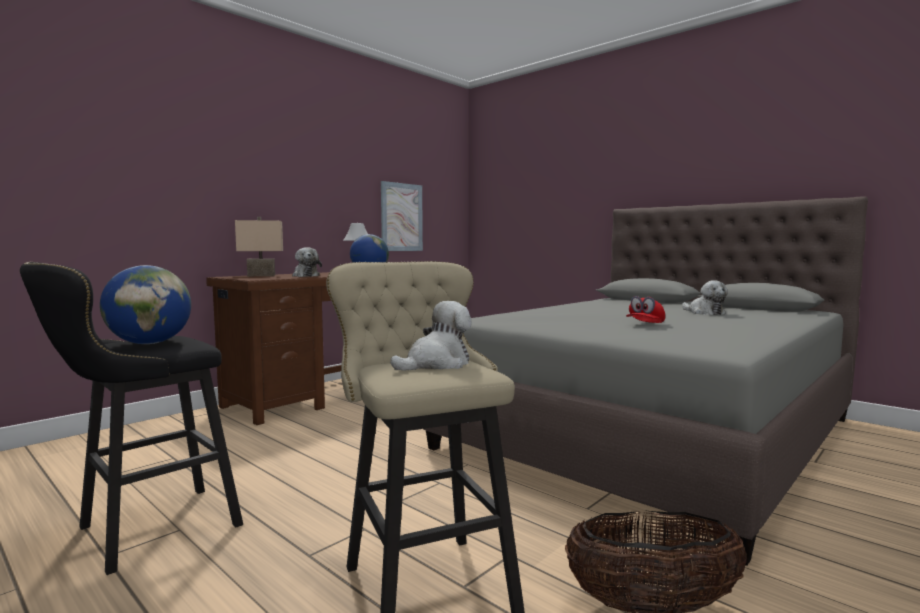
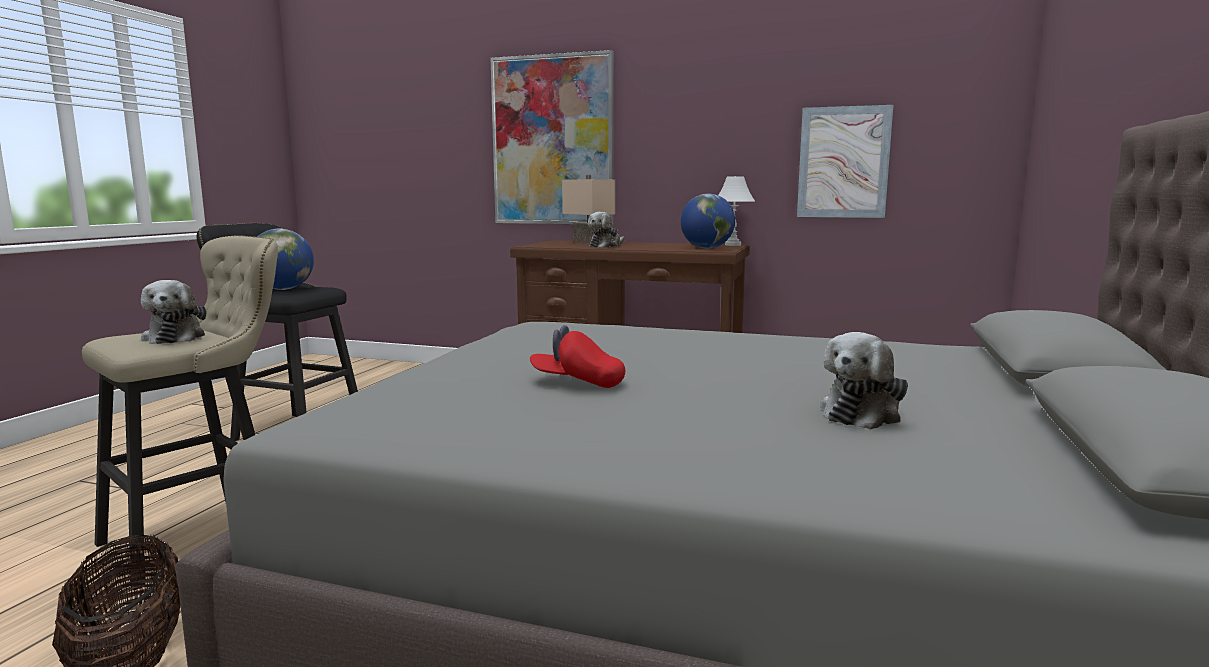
camera: 65 degrees right, 5 degrees up
plush toy [390,301,472,371] -> plush toy turned 45 degrees clockwise [141,280,207,344]
none -> picture [490,50,614,225]

